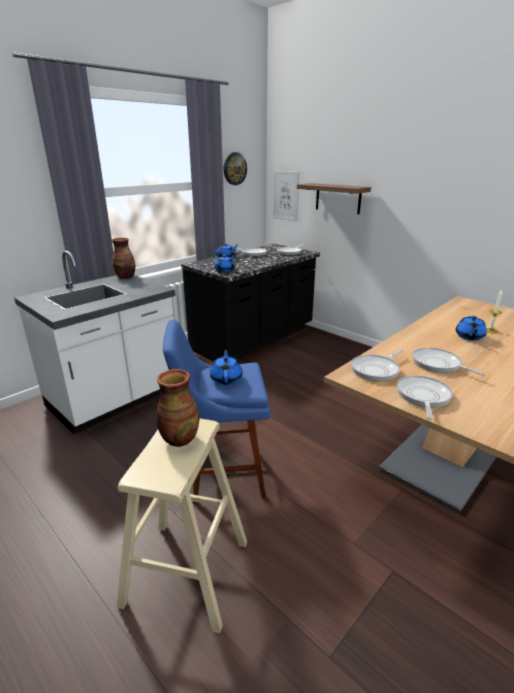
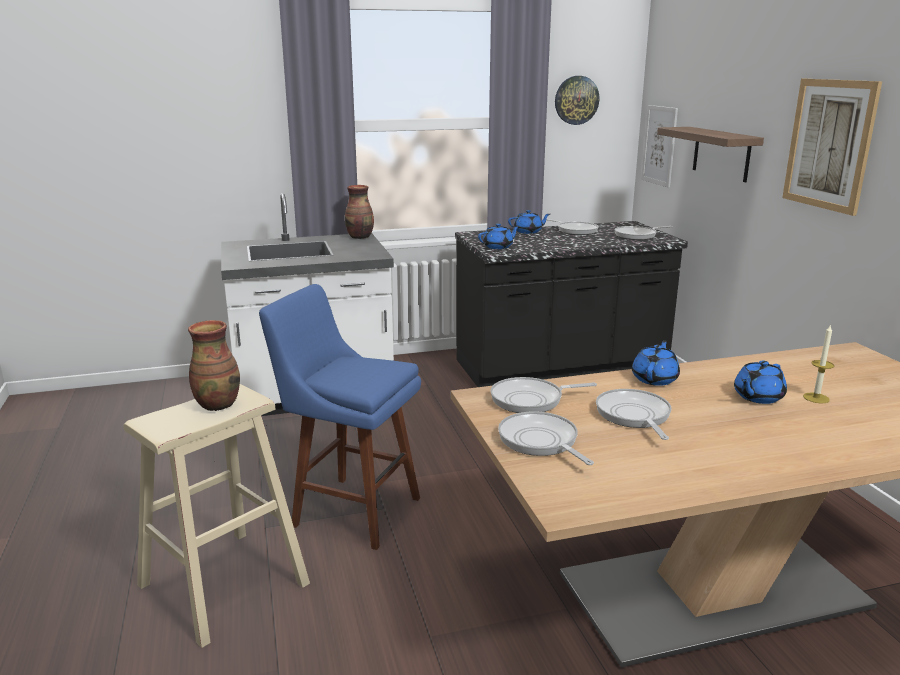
camera: 30 degrees right, 5 degrees down
blue teapot [210,349,242,385] -> blue teapot moved to [632,340,680,386]
frying pan [397,375,453,419] -> frying pan turned 75 degrees counterclockwise [498,411,594,465]
none -> picture [782,79,882,216]

